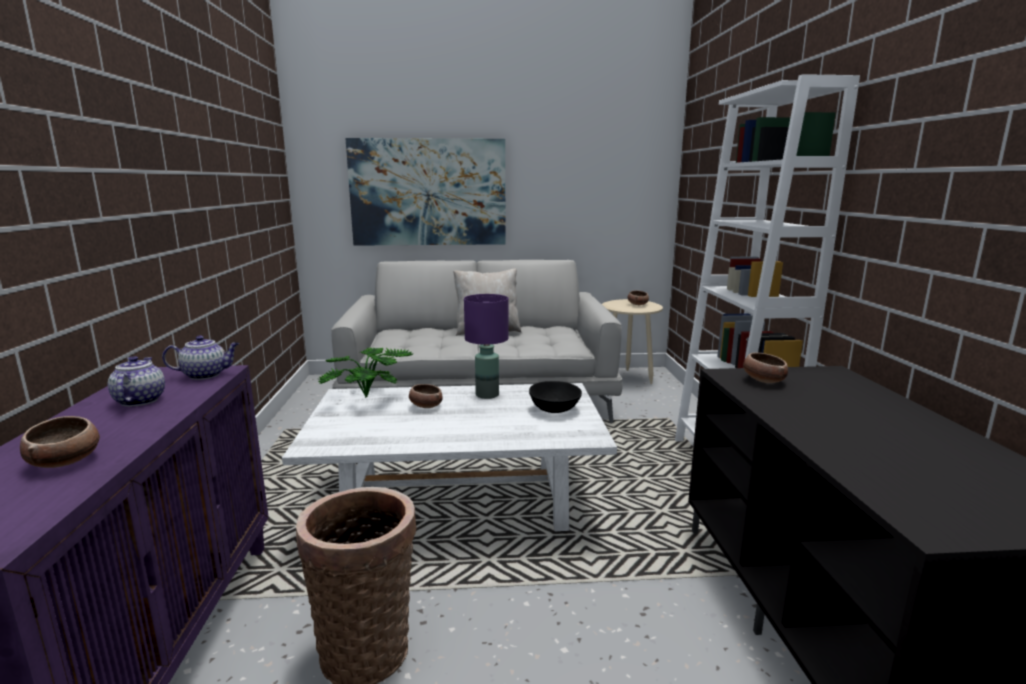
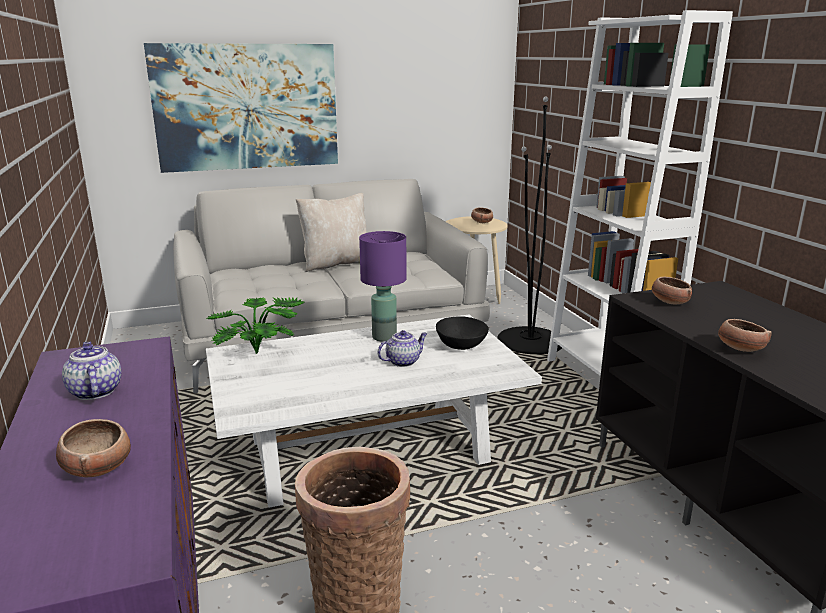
camera: 15 degrees left, 5 degrees up
teapot [162,335,239,380] -> teapot moved to [378,330,427,367]
bowl [409,384,442,408] -> bowl moved to [718,319,772,352]
none -> black floor lamp [497,96,562,354]

